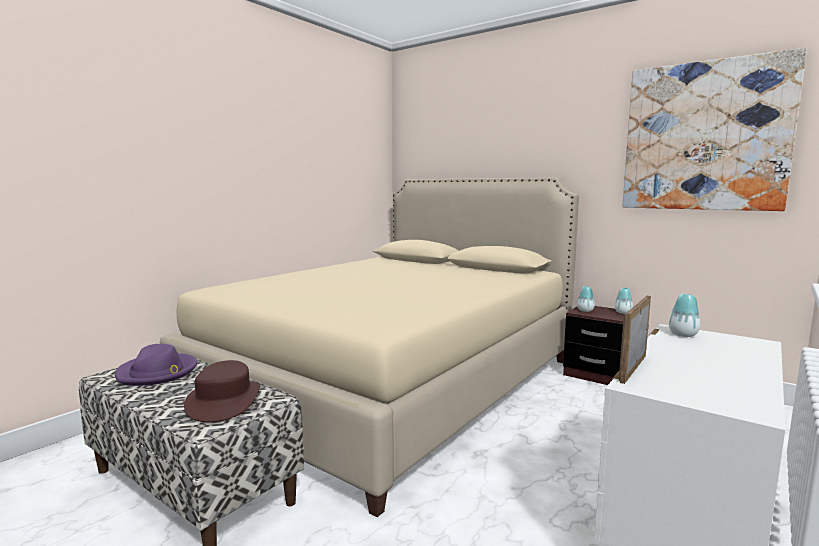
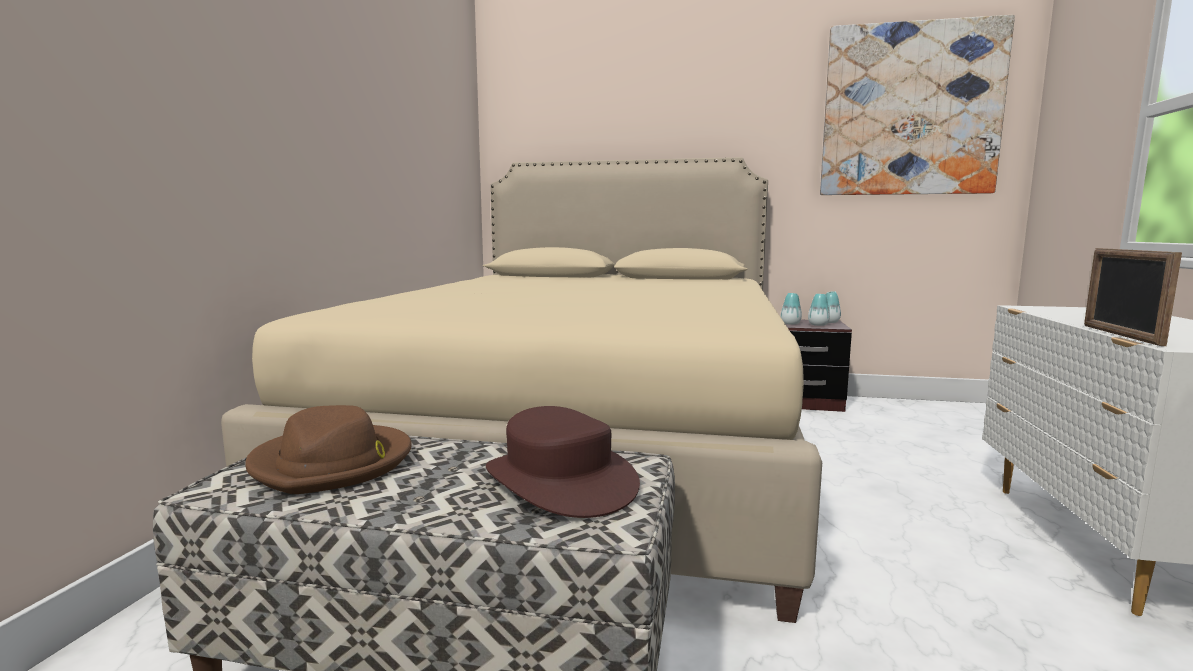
camera: 25 degrees left, 0 degrees up
purple hat [115,344,198,386] -> brown hat [245,405,412,494]
vase [669,293,700,337] -> vase moved to [808,294,830,326]

